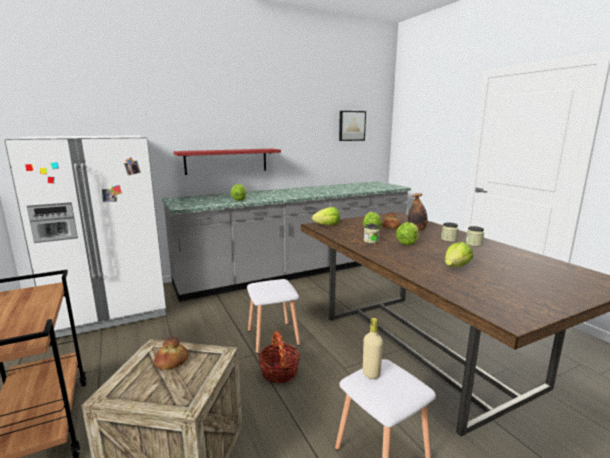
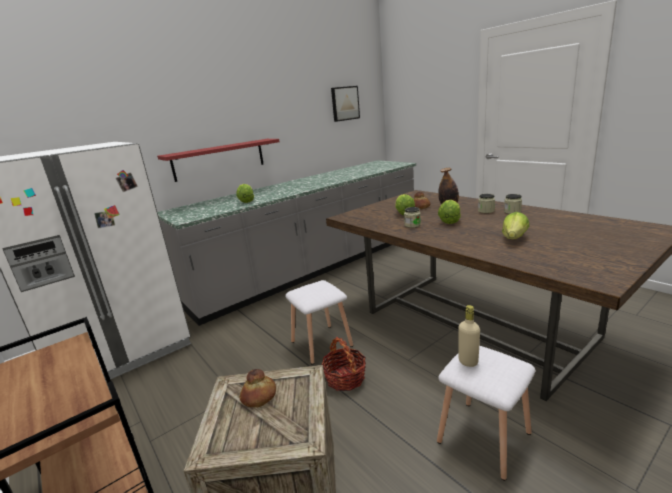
camera: 10 degrees left, 5 degrees up
lettuce [312,207,340,225] -> none

